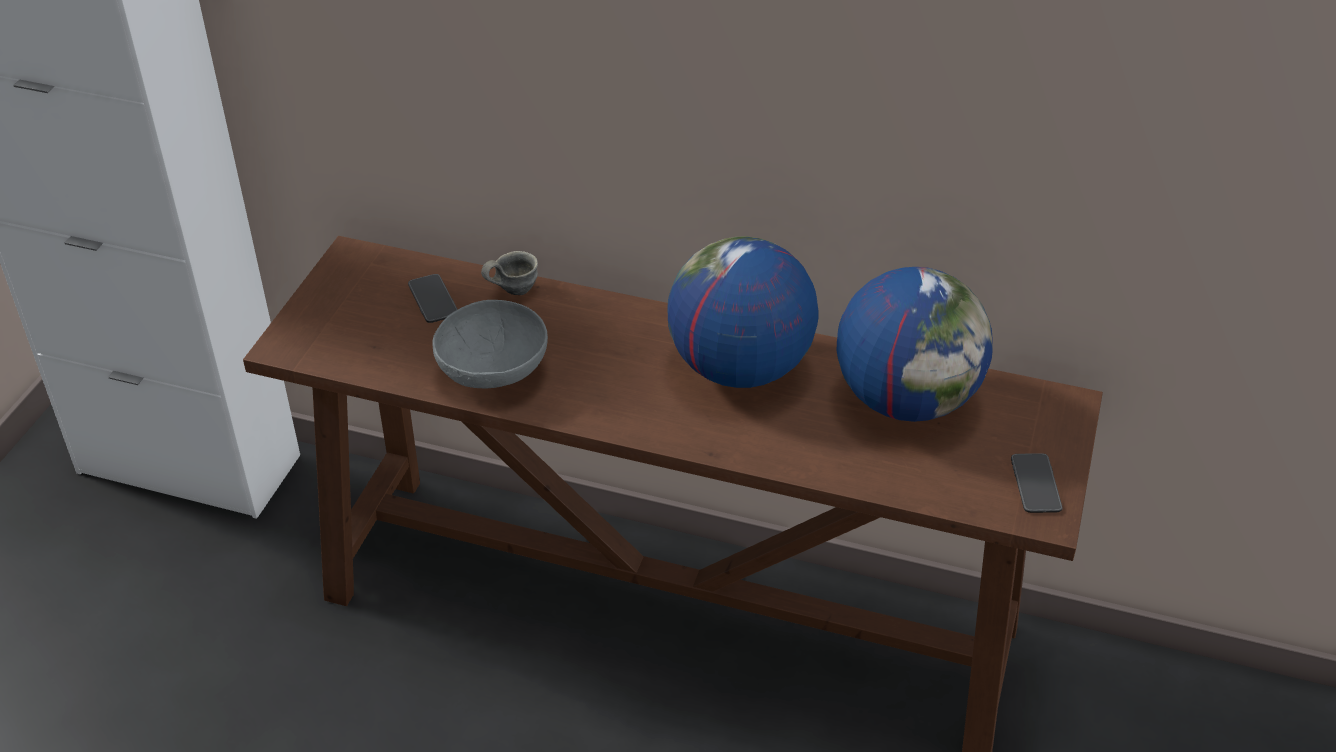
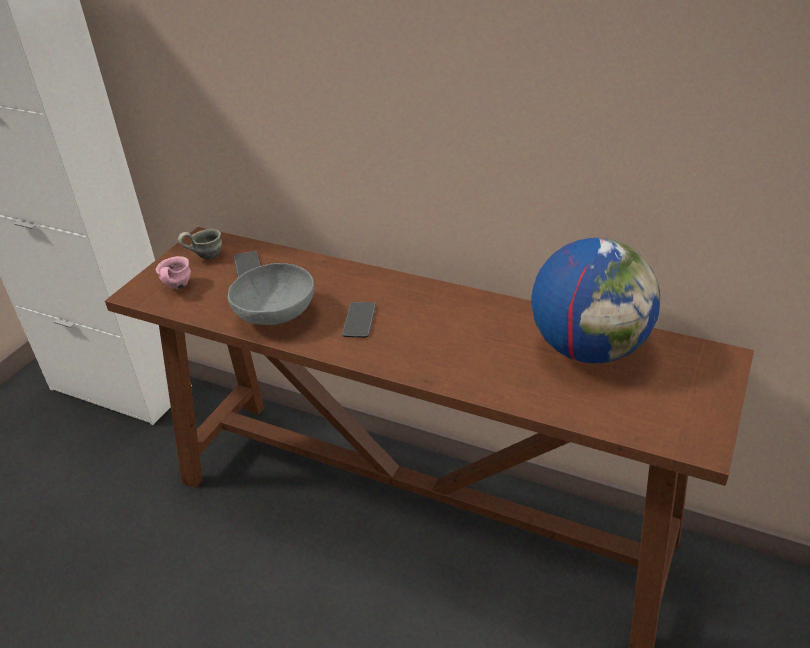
camera: 10 degrees right, 5 degrees down
grey mug [481,251,538,295] -> grey mug moved to [178,229,222,259]
globe [668,237,818,388] -> none
phone [1011,453,1062,513] -> phone moved to [342,302,376,338]
none -> pink mug [156,256,191,289]

